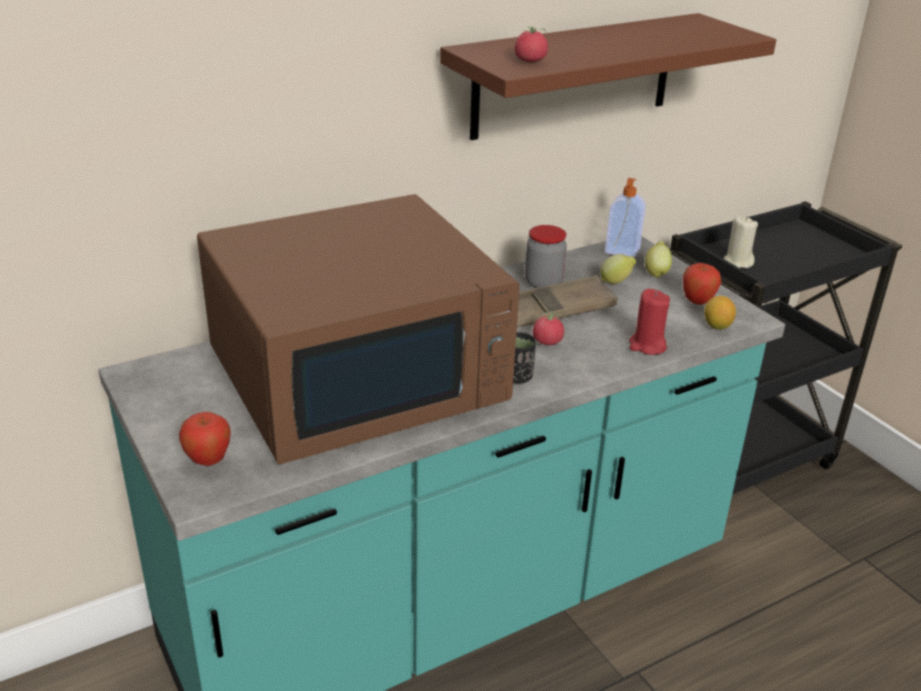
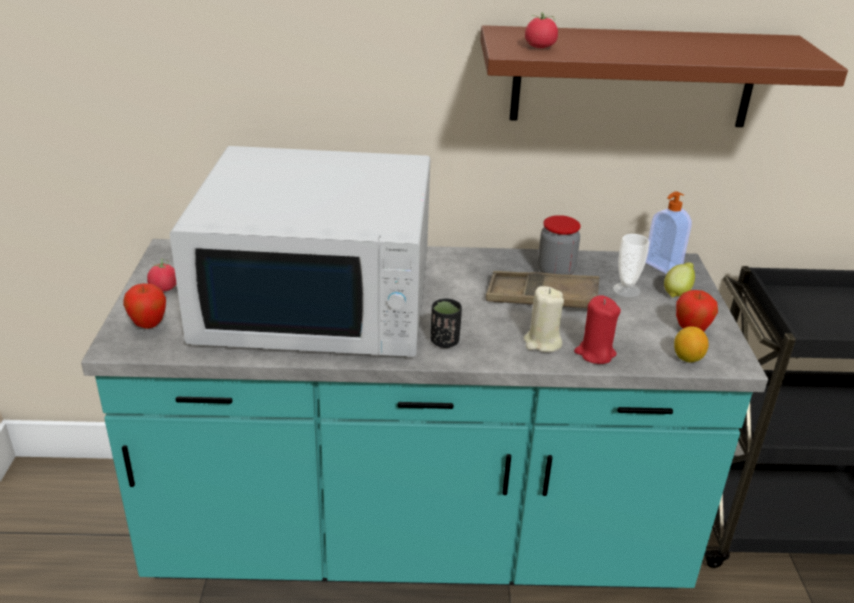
camera: 30 degrees right, 0 degrees up
brown microwave [197,194,520,464] -> white microwave [170,146,430,357]
tomato [533,310,564,345] -> tomato moved to [147,258,177,292]
lemon [600,254,637,284] -> cup [613,234,649,298]
beige candle [724,216,758,268] -> beige candle moved to [524,286,564,352]

